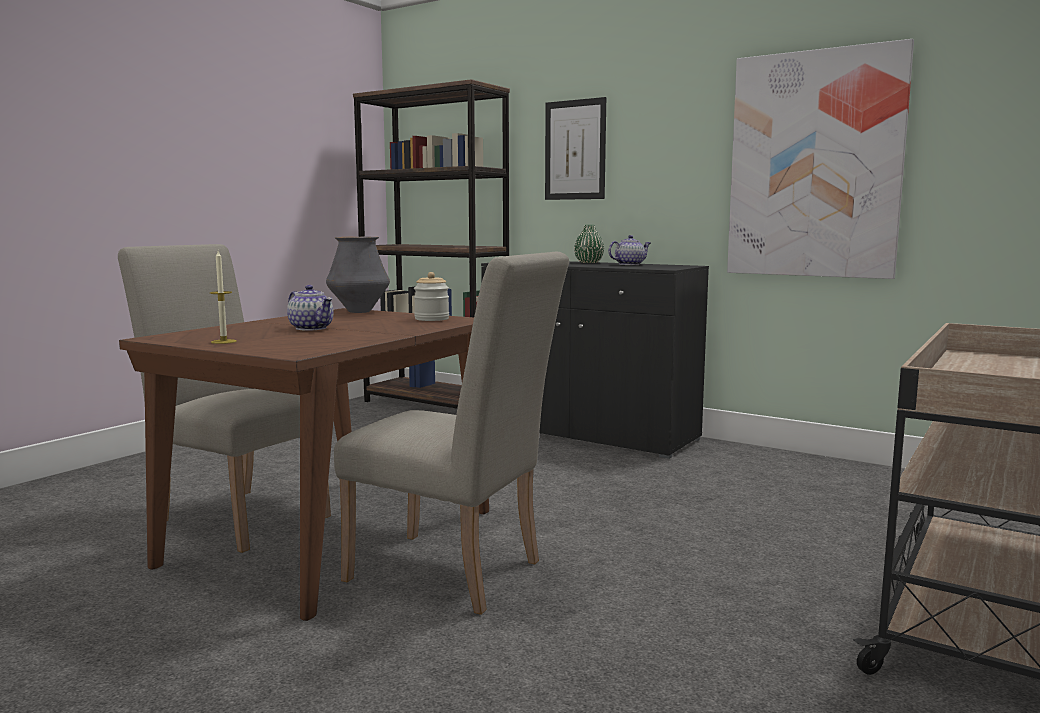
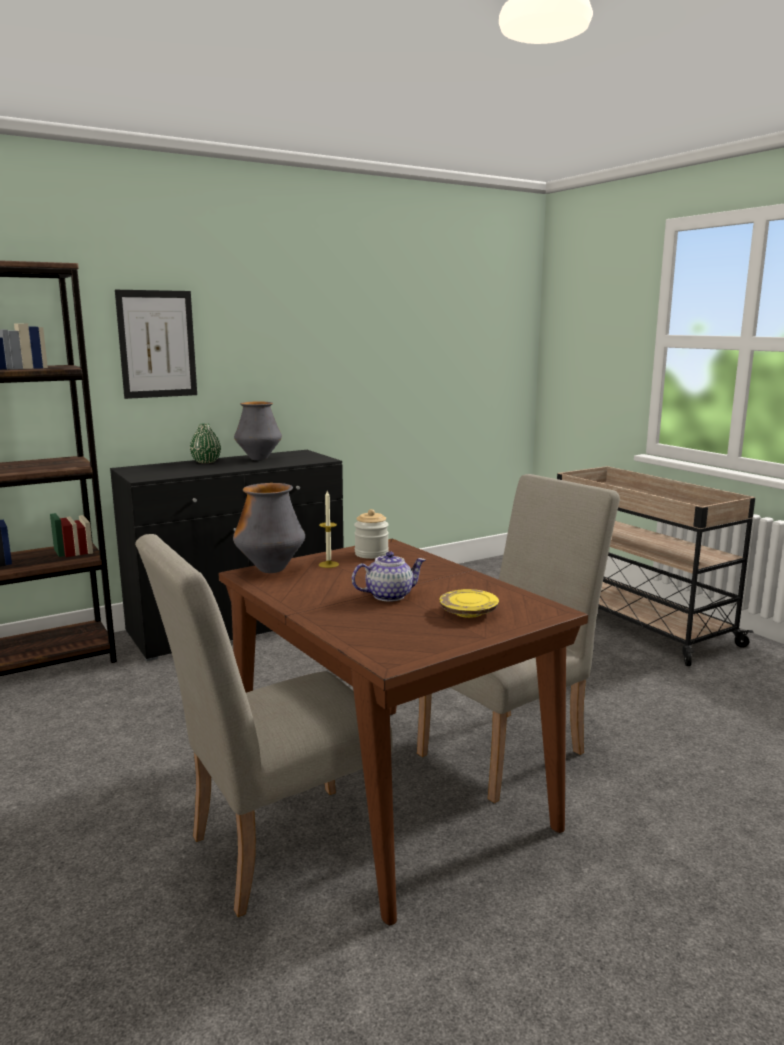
camera: 65 degrees left, 5 degrees up
candle [210,251,237,344] -> candle moved to [319,491,339,568]
teapot [608,235,651,265] -> vase [234,402,282,460]
picture [727,39,914,279] -> none
none -> yellow plate [439,589,499,618]

